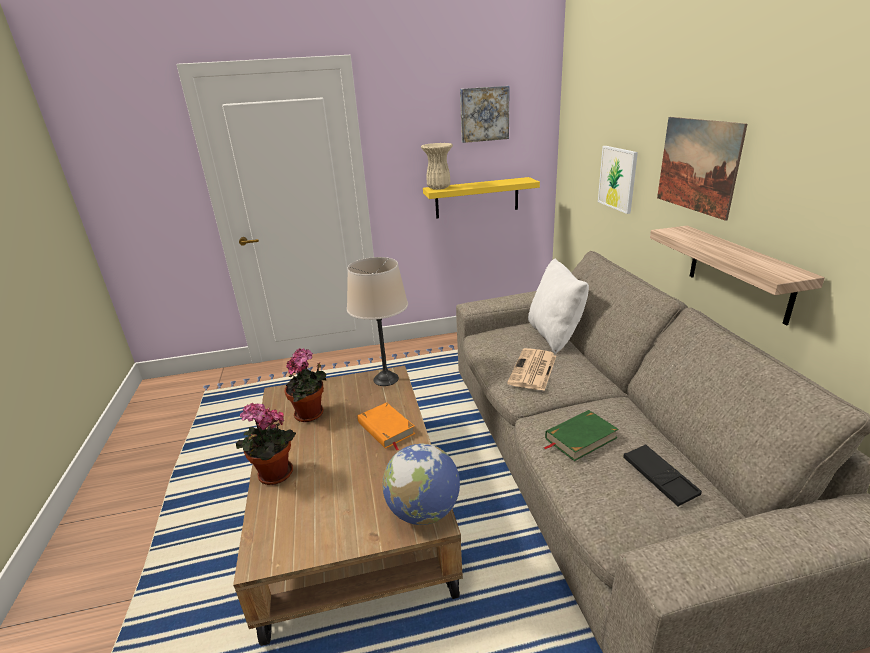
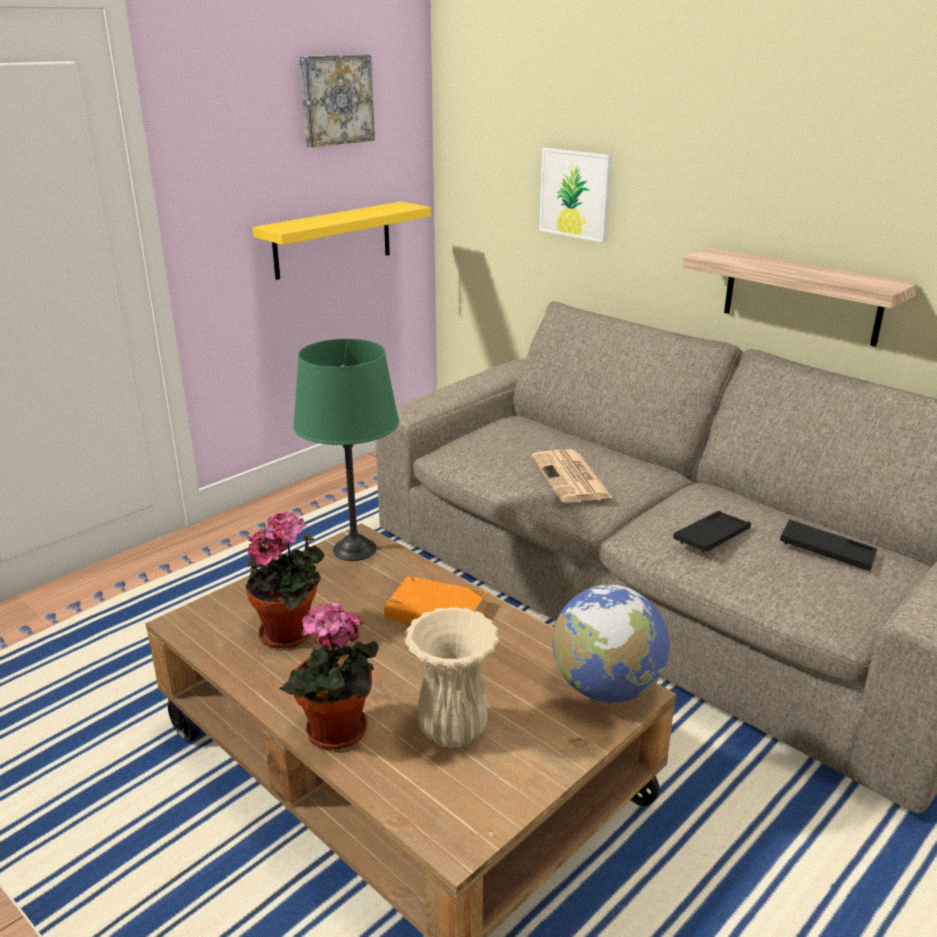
camera: 35 degrees left, 0 degrees up
beige table lamp [347,257,408,386] -> green table lamp [293,339,399,561]
beige vase [421,143,453,190] -> beige vase moved to [404,607,500,748]
white pillow [528,258,589,354] -> none
green book [543,410,619,461] -> black tray [673,511,751,553]
picture [657,117,747,221] -> none

